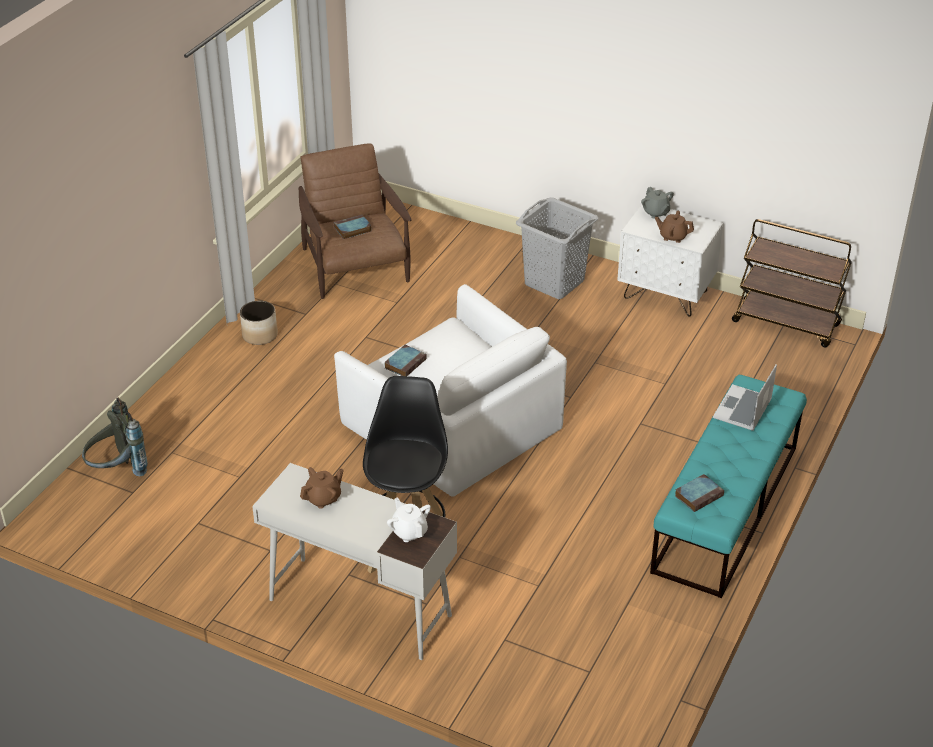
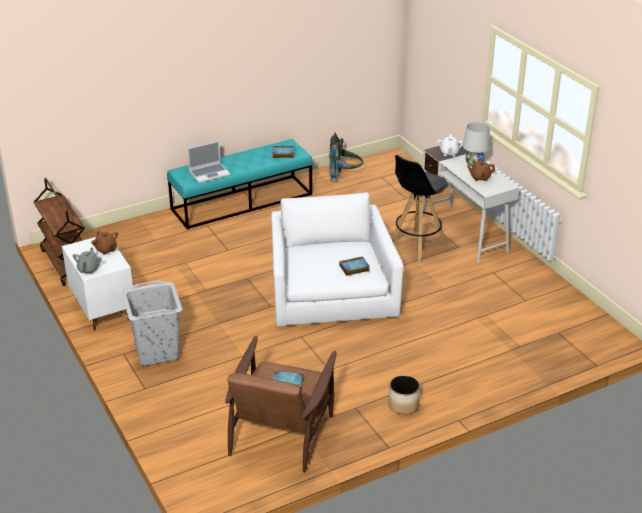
camera: 145 degrees left, 5 degrees down
grey backpack [82,397,148,476] -> grey backpack moved to [329,133,363,181]
none -> white table lamp [462,122,490,166]

